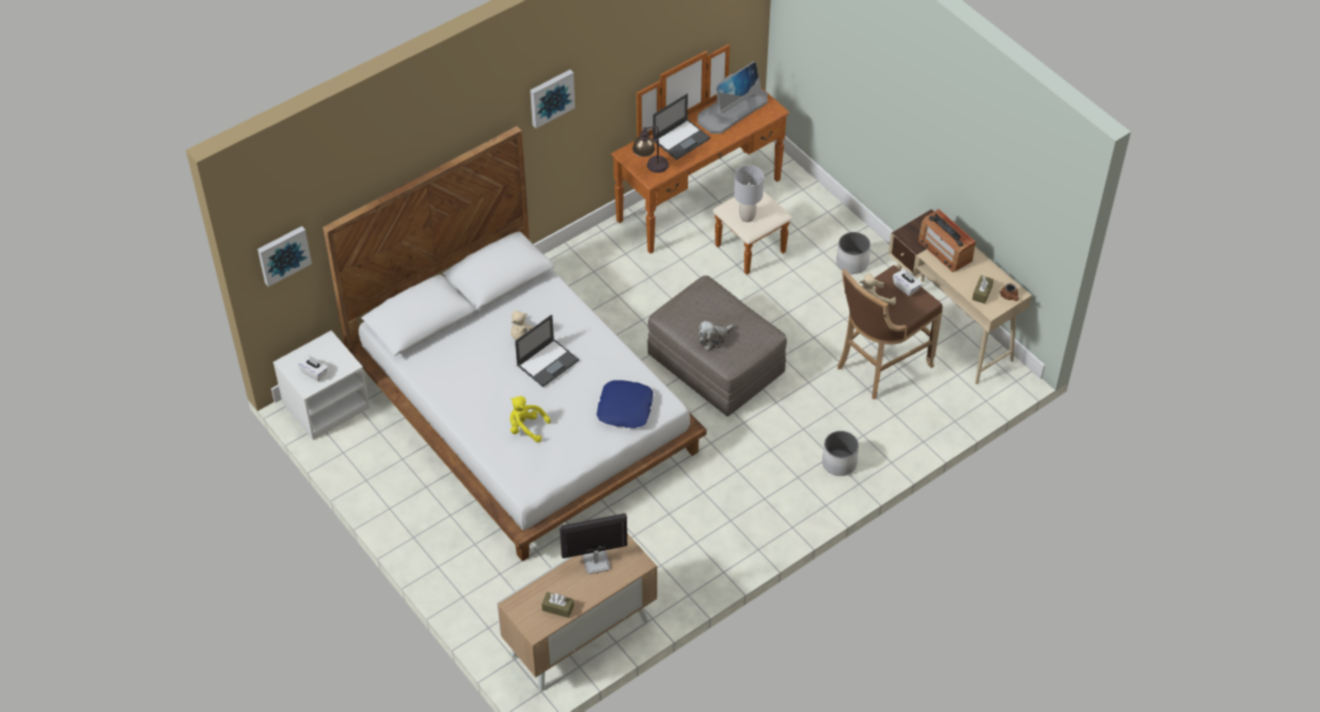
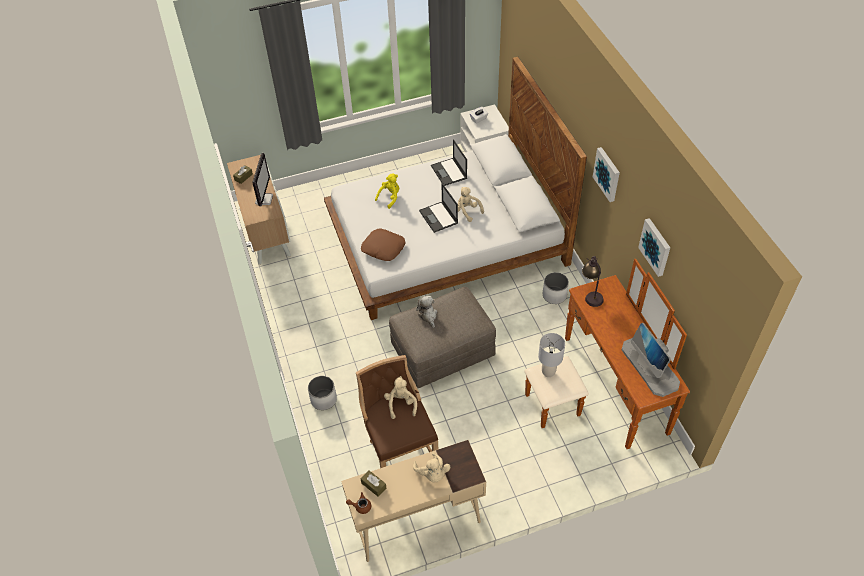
camera: 110 degrees right, 0 degrees up
picture [258,226,312,287] -> picture moved to [638,218,670,277]
blue pillow [596,380,653,428] -> brown pillow [361,228,405,261]
laptop [653,94,710,160] -> laptop moved to [431,139,467,186]
white planter [837,232,871,274] -> white planter moved to [543,272,569,304]
white tissue box [893,269,922,296] -> none
radio [918,209,976,272] -> beige plush toy [413,453,450,483]

